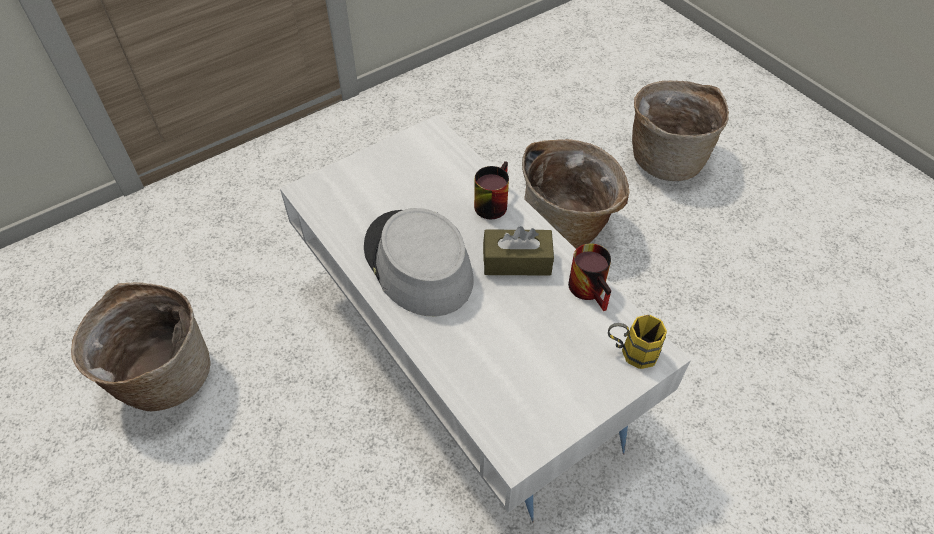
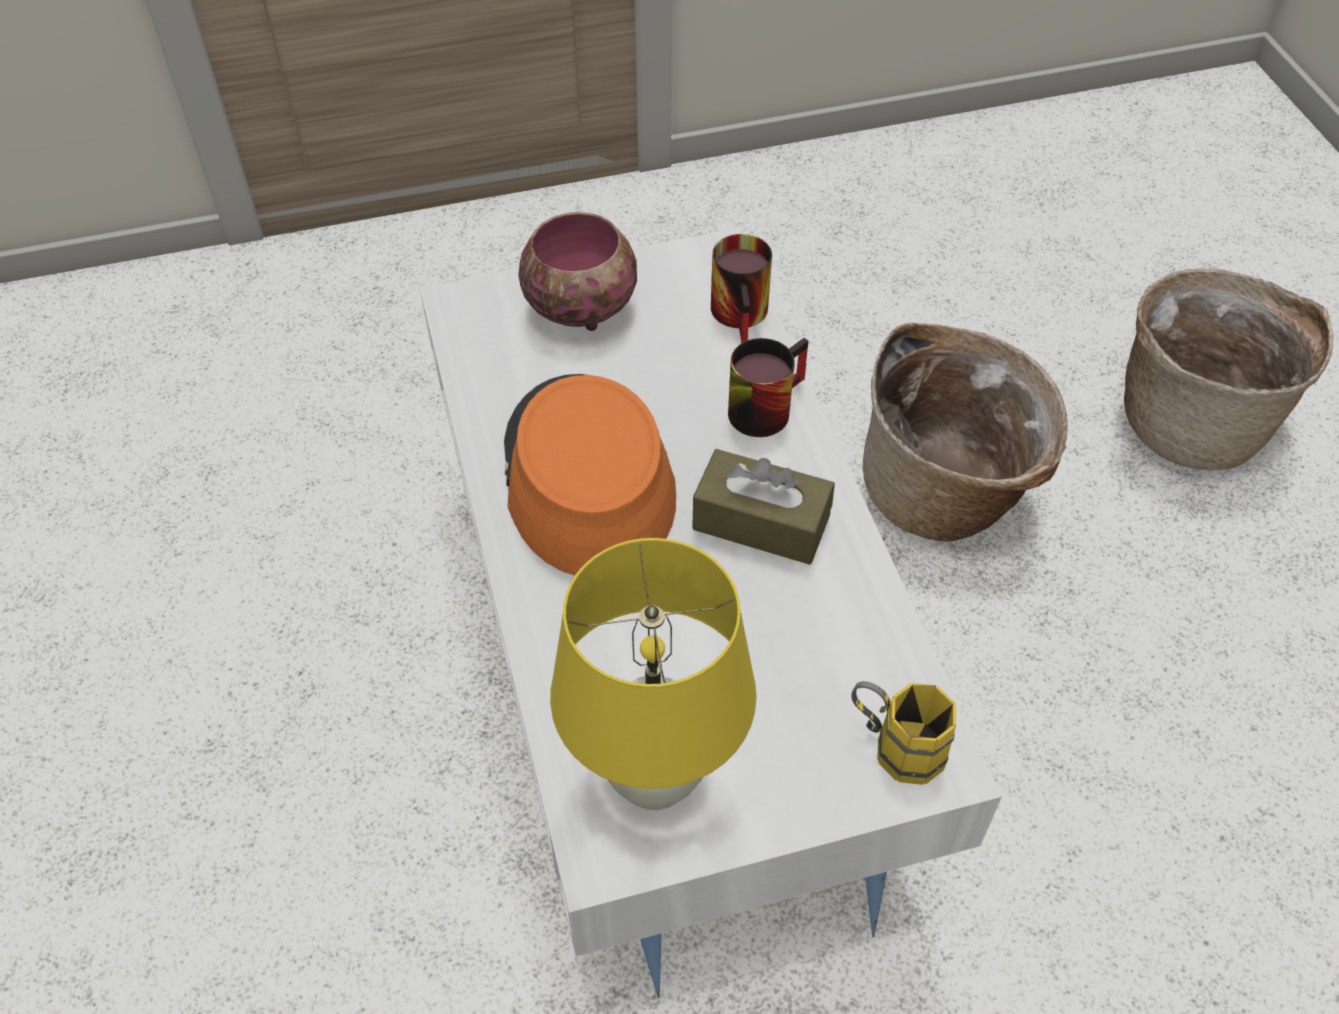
camera: 20 degrees right, 0 degrees up
basket [71,282,211,411] -> none
grey hat [364,208,474,316] -> orange hat [504,374,676,576]
mug [568,243,612,311] -> mug moved to [711,234,772,343]
none -> bowl [518,212,637,331]
none -> yellow table lamp [550,538,756,810]

